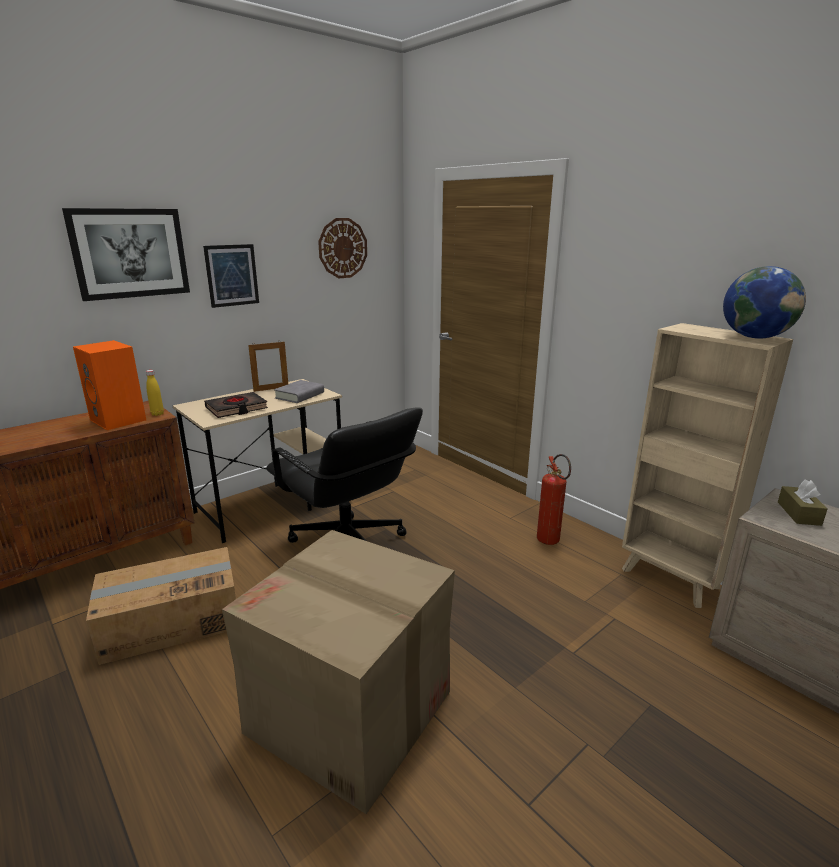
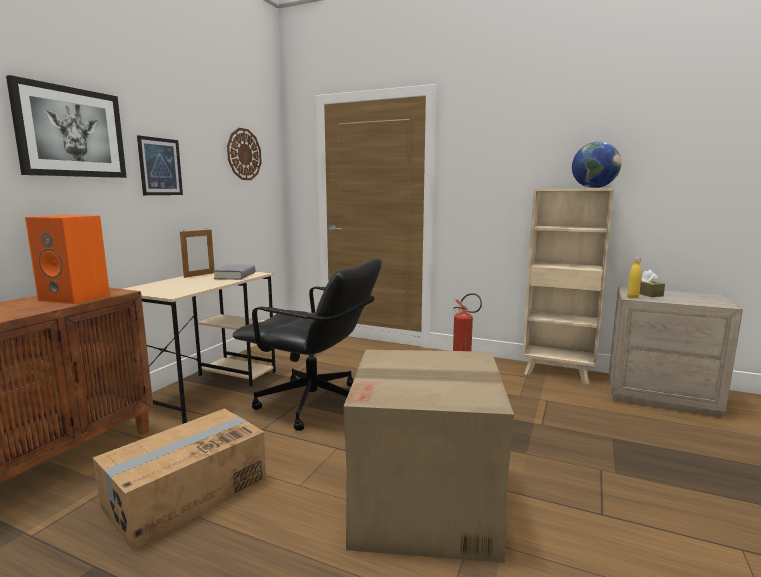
camera: 25 degrees left, 10 degrees down
yellow bottle [146,370,164,416] -> yellow bottle moved to [627,257,641,298]
black book [204,392,268,418] -> none

